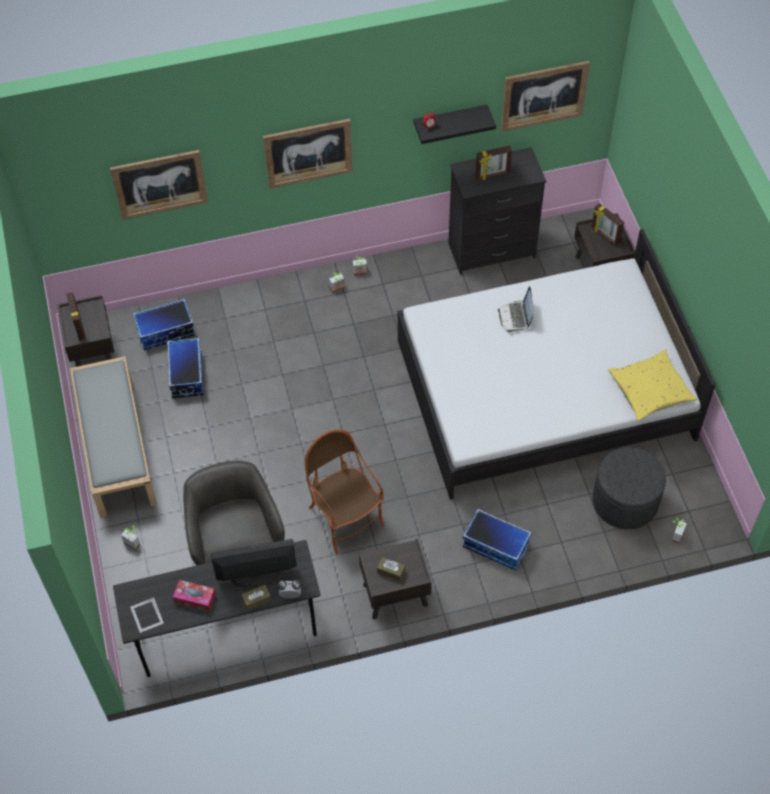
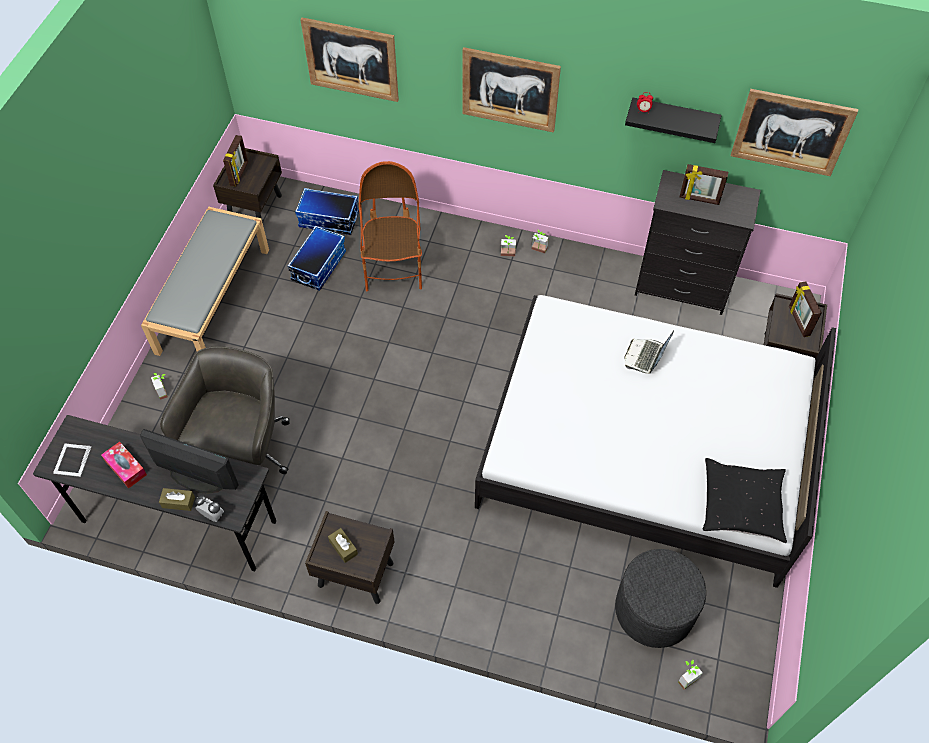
camera: 30 degrees right, 0 degrees up
armchair [305,429,384,554] -> armchair moved to [359,161,422,291]
storage box [463,509,532,571] -> none
yellow pillow [608,349,697,421] -> black pillow [703,458,787,543]

